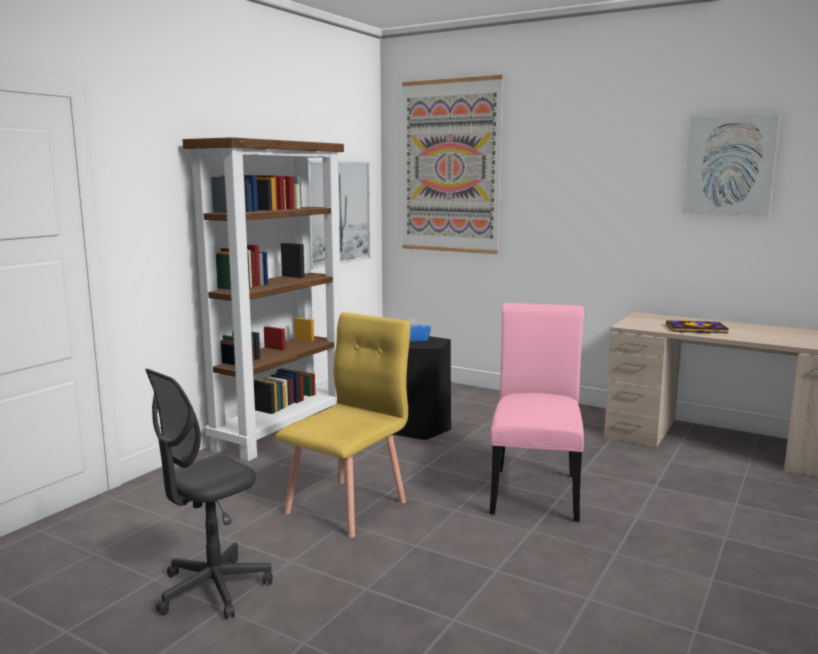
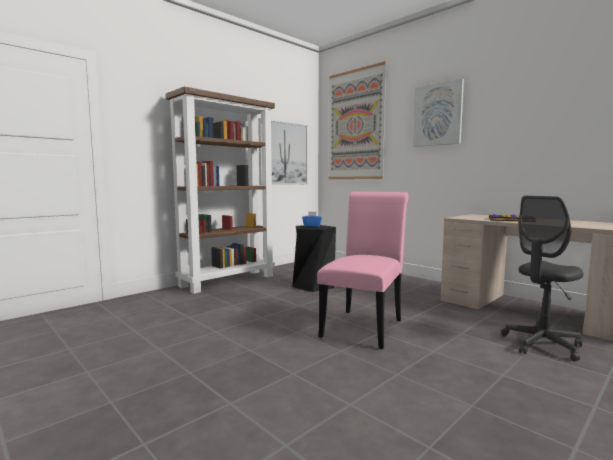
camera: 15 degrees right, 5 degrees down
grey office chair [145,369,273,619] -> grey office chair moved to [501,196,583,361]
yellow chair [276,312,411,538] -> none
picture [683,114,780,216] -> picture moved to [413,79,464,147]

